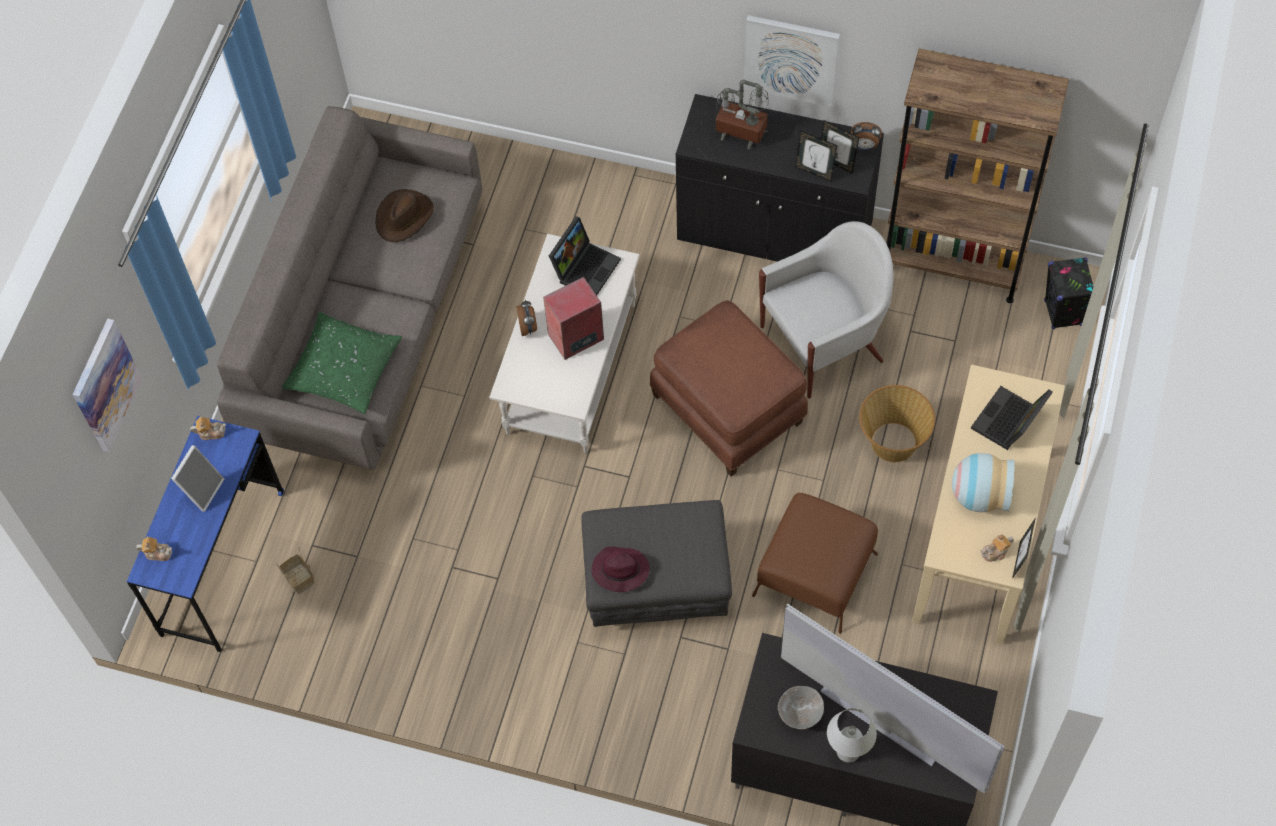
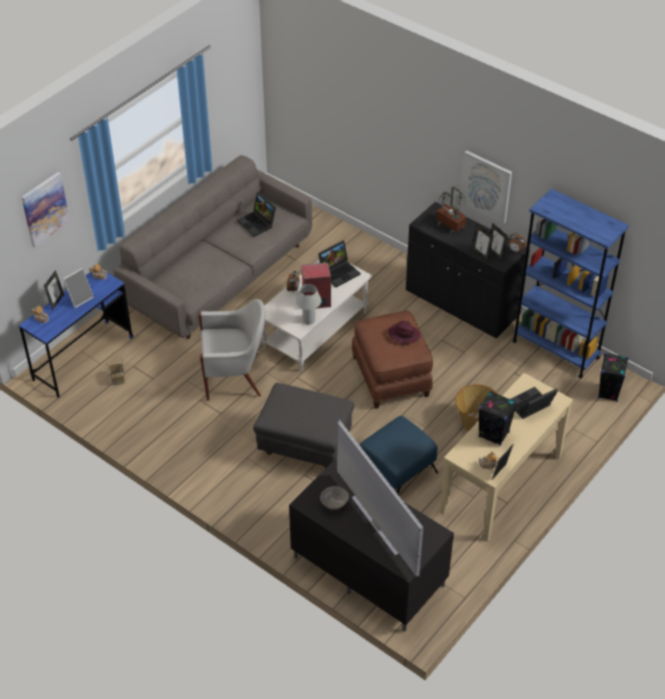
camera: 20 degrees right, 15 degrees down
green pillow [282,312,402,414] -> none
brown hat [376,189,434,242] -> laptop [237,192,276,237]
purple hat [591,547,650,592] -> purple hat moved to [388,321,421,344]
brown ottoman [752,493,878,634] -> blue ottoman [359,416,438,494]
white armchair [759,221,894,399] -> white armchair moved to [198,299,265,400]
white table lamp [827,708,877,762] -> white table lamp moved to [296,284,321,325]
brown bookcase [887,49,1069,303] -> blue bookcase [512,189,629,378]
vase [952,453,1015,512] -> black speaker [479,391,517,446]
none -> picture frame [44,270,64,310]

